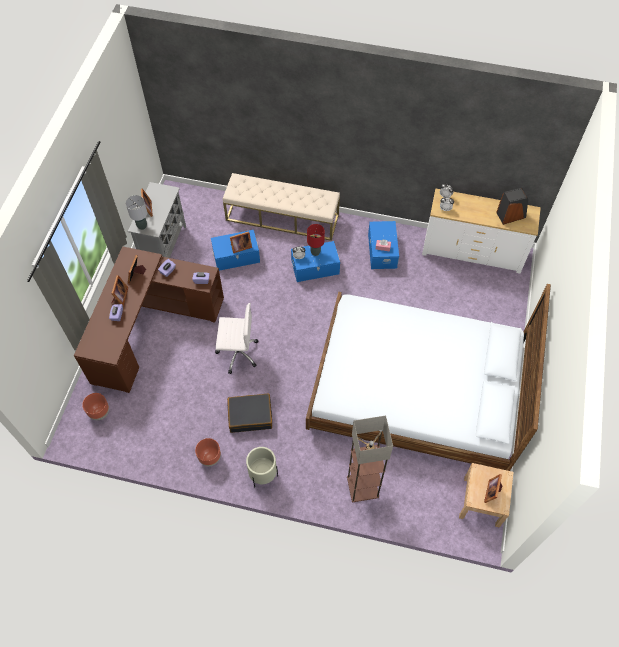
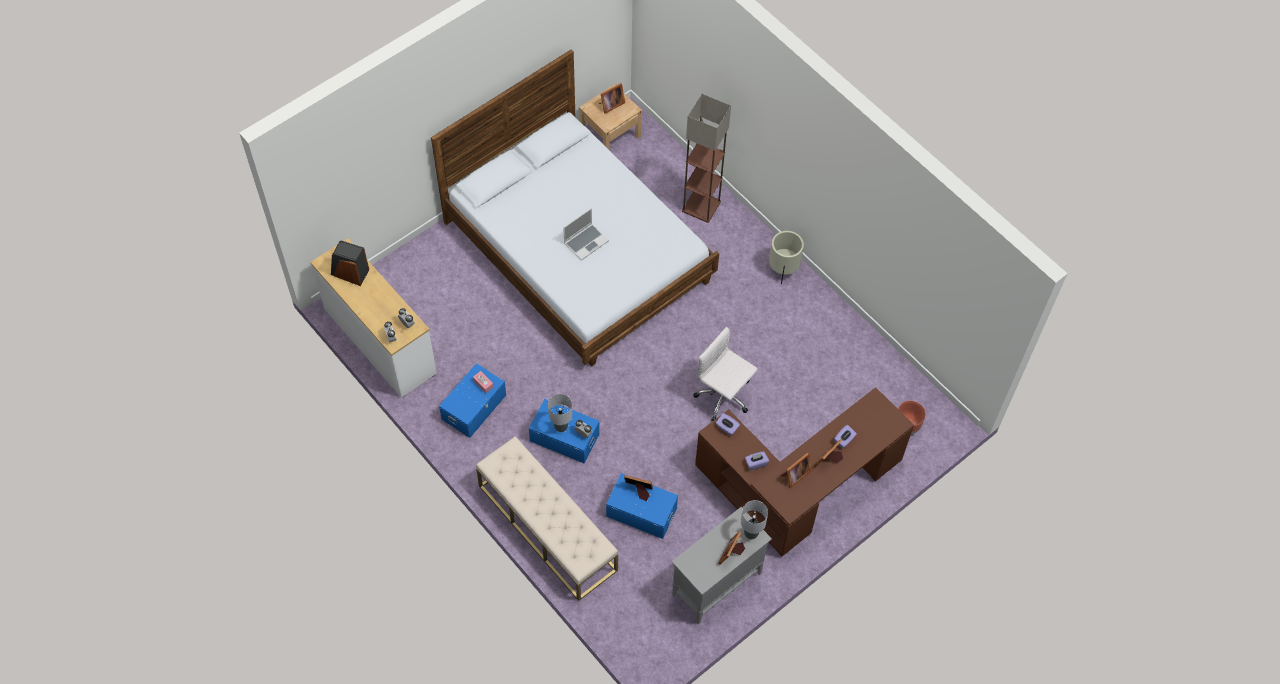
camera: 145 degrees left, 0 degrees up
brown planter [195,438,221,466] -> none
black suitcase [227,393,272,433] -> none
red table lamp [307,224,325,256] -> grey table lamp [548,394,572,432]
none -> laptop [563,208,609,261]

